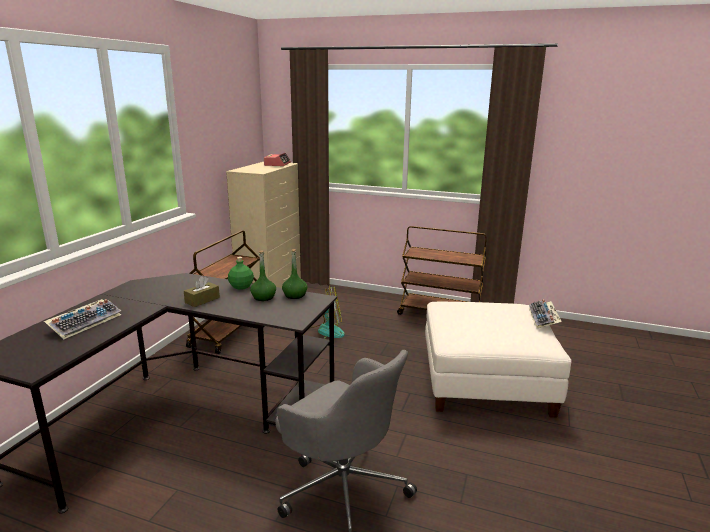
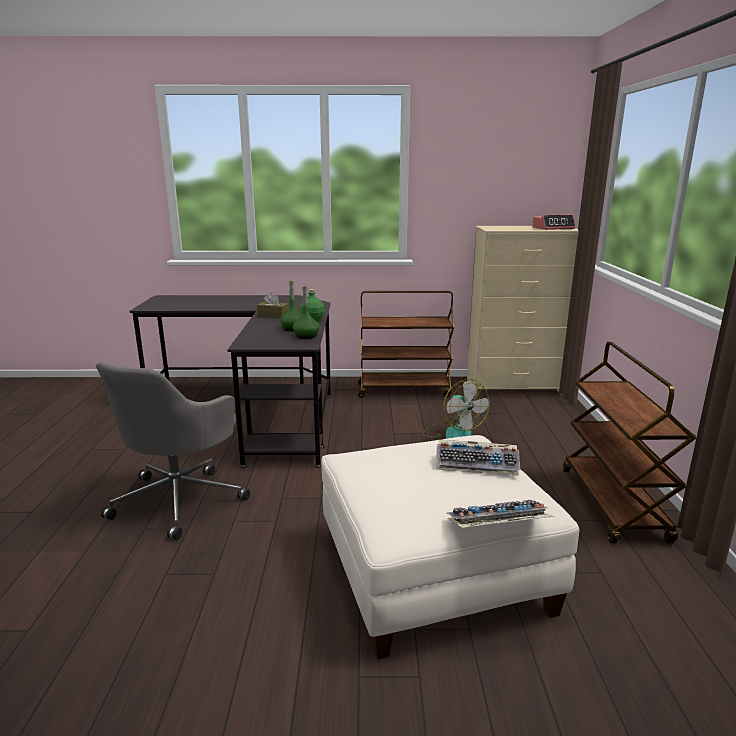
camera: 70 degrees right, 0 degrees up
keyboard [44,299,121,339] -> keyboard moved to [435,440,520,476]

